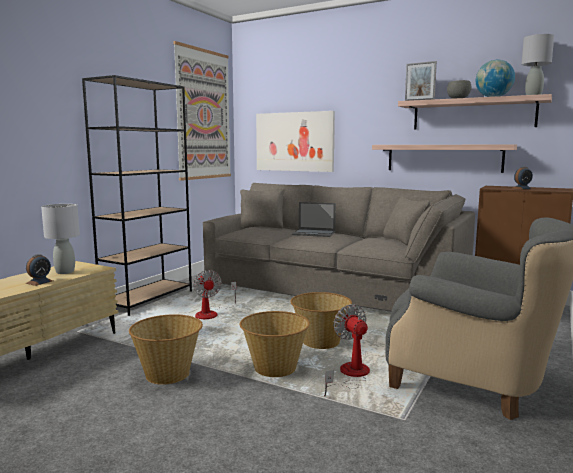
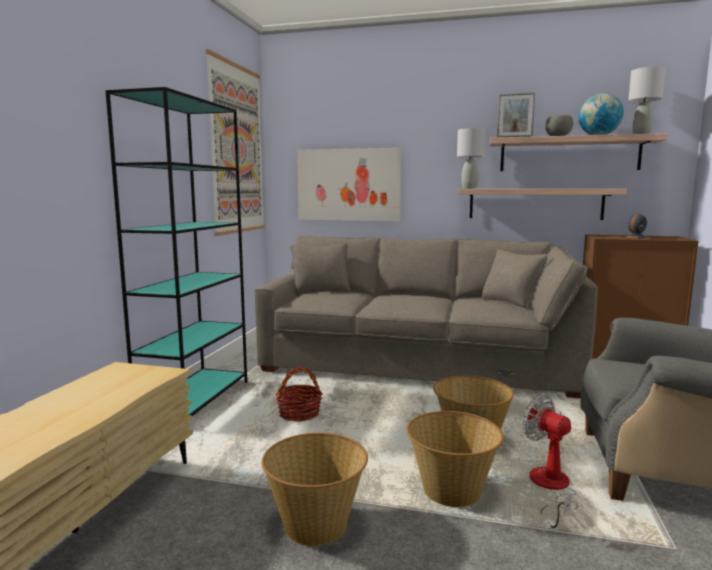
camera: 15 degrees left, 0 degrees up
alarm clock [26,254,53,286] -> none
grey table lamp [41,204,80,274] -> grey table lamp moved to [457,128,486,189]
beige bookcase [82,75,192,316] -> turquoise bookcase [105,87,247,416]
fan [193,270,236,319] -> basket [275,367,323,422]
laptop [292,202,336,237] -> none

